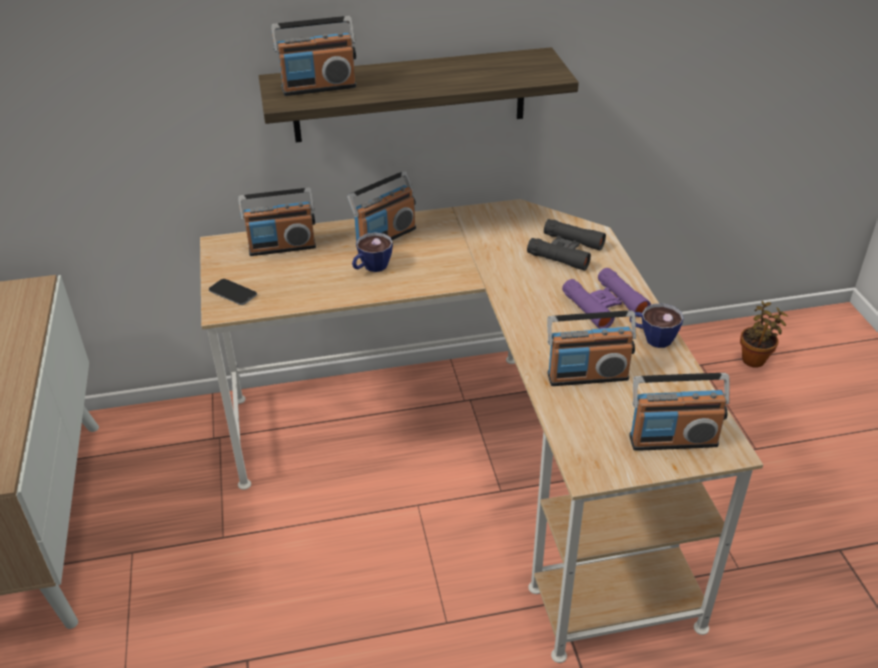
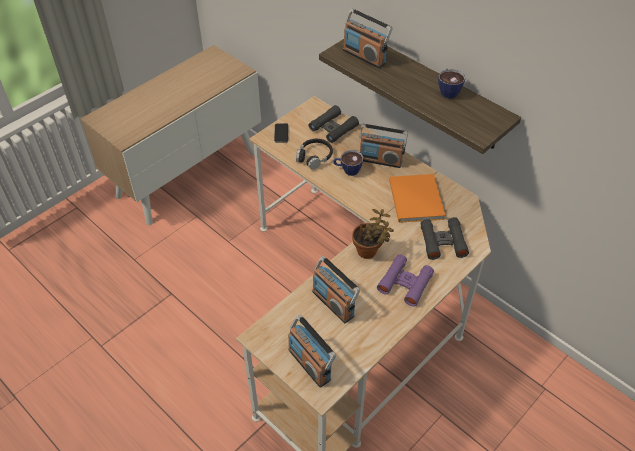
camera: 55 degrees right, 10 degrees up
radio [238,188,316,256] -> black binoculars [309,105,359,143]
cup [630,303,684,348] -> cup moved to [438,69,466,98]
potted plant [740,301,788,368] -> potted plant moved to [352,209,394,259]
none -> black headphones [296,139,333,170]
none -> orange book [389,174,445,223]

